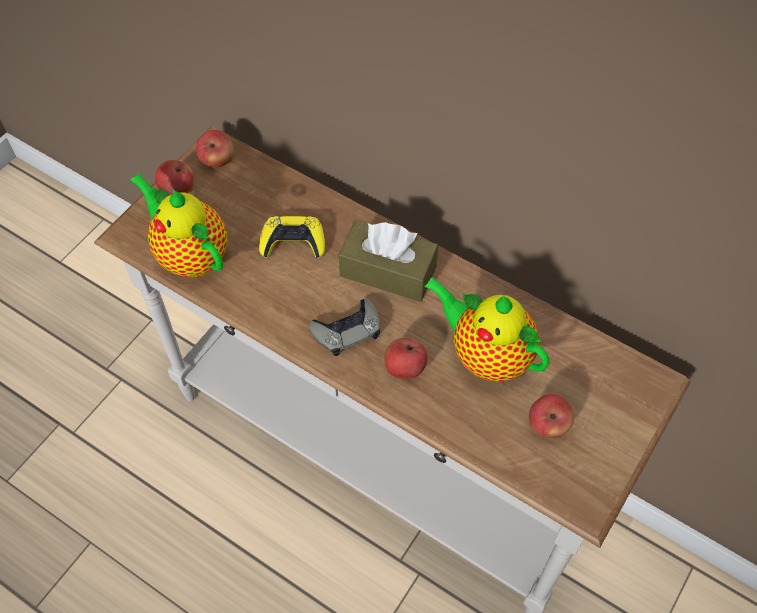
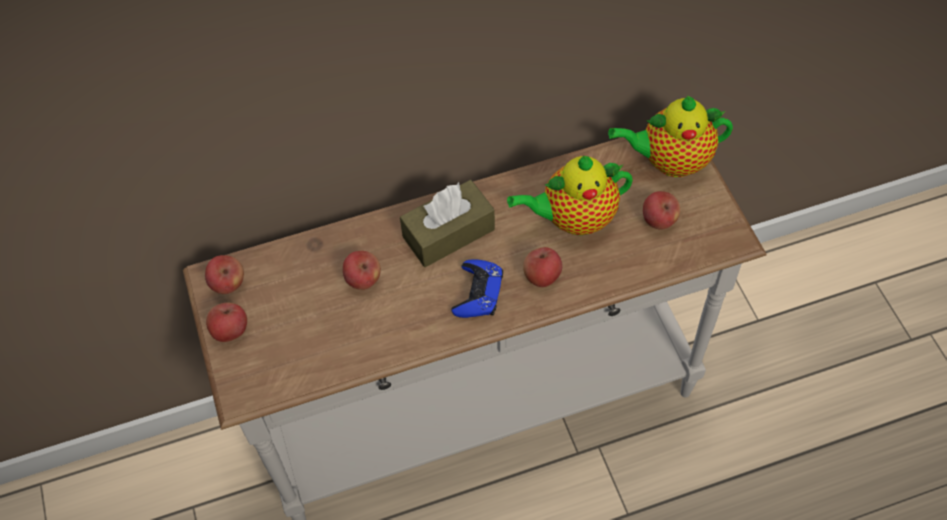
camera: 50 degrees left, 0 degrees up
teapot [130,173,228,277] -> teapot moved to [608,96,733,177]
yellow game controller [259,216,325,258] -> apple [343,251,381,290]
grey game controller [309,299,380,356] -> blue game controller [451,259,503,318]

